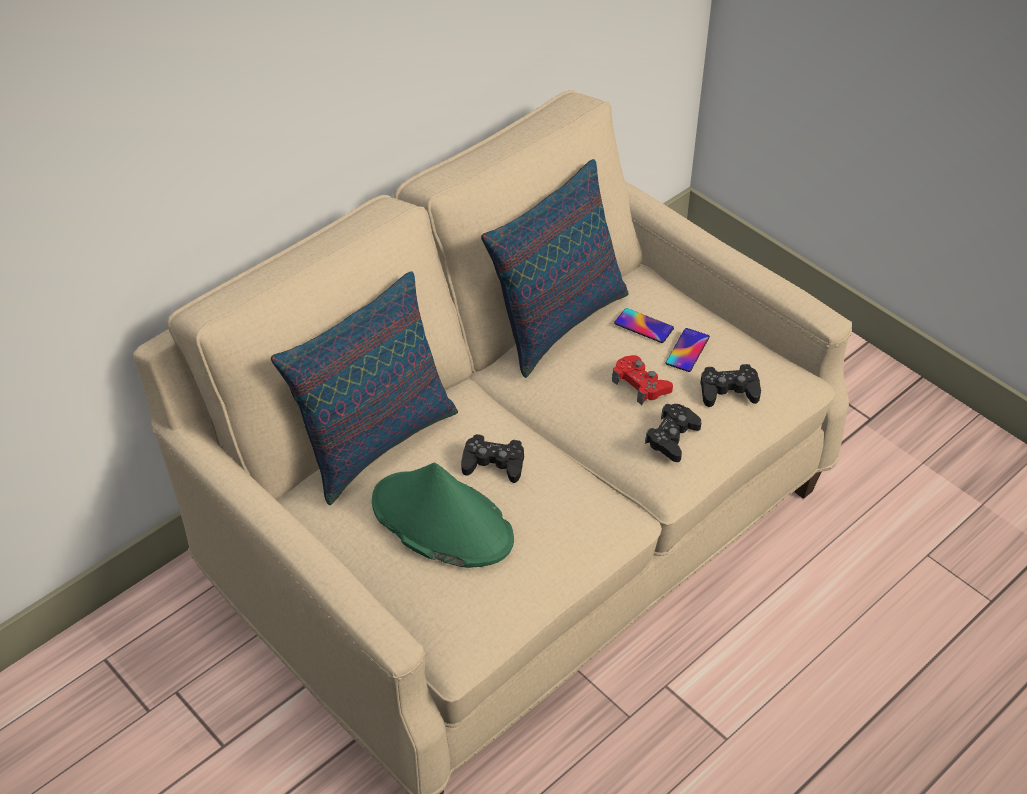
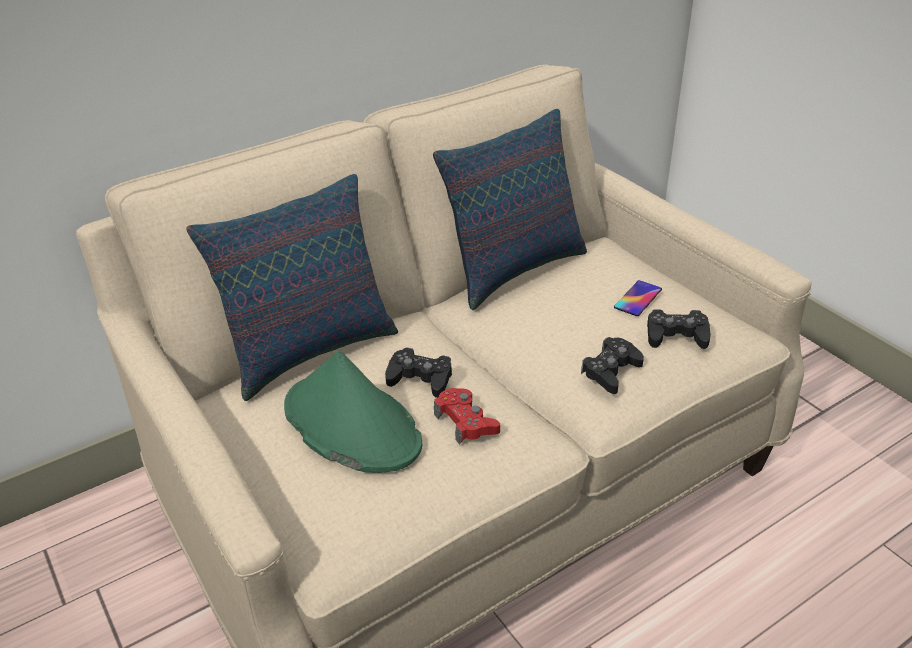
camera: 10 degrees right, 10 degrees down
red game controller [612,355,673,405] -> red game controller moved to [434,388,500,445]
phone [614,308,674,343] -> none

